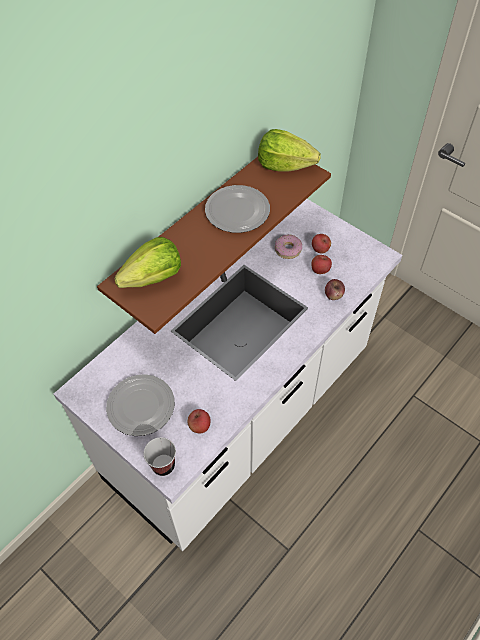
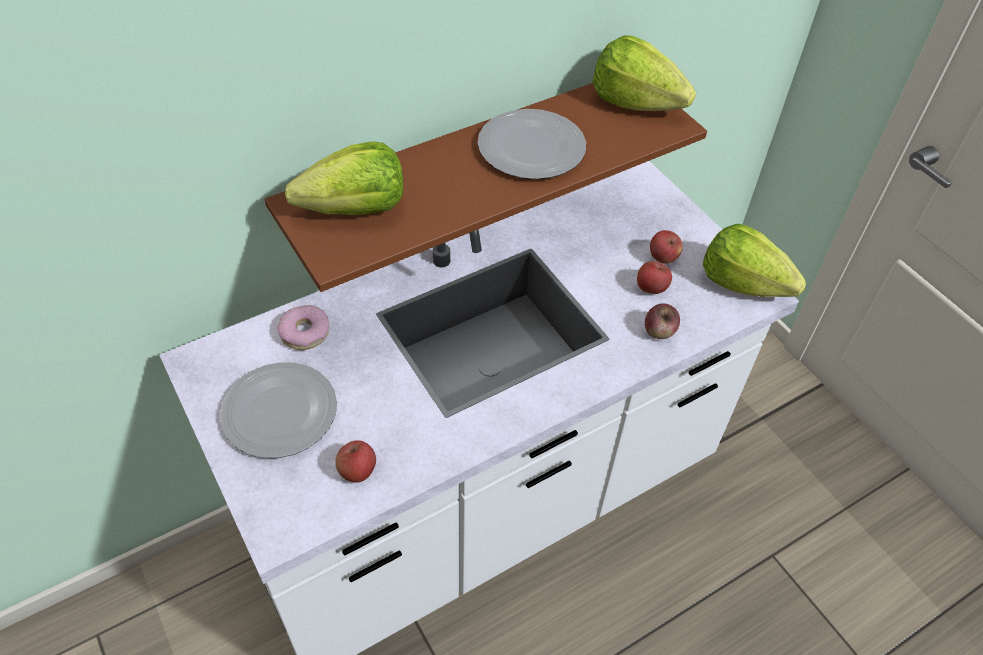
camera: 15 degrees right, 5 degrees down
cup [144,437,176,476] -> none
donut [275,234,302,259] -> donut moved to [278,305,329,350]
none -> lettuce [703,224,807,297]

